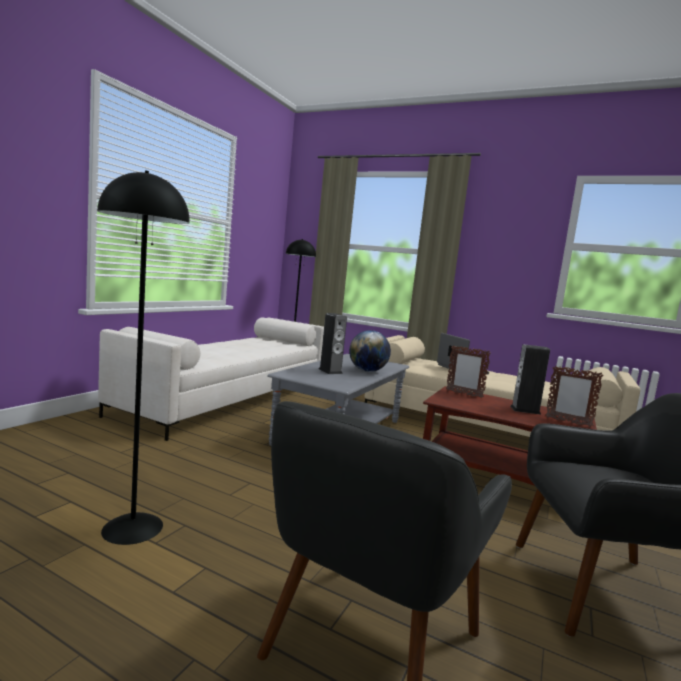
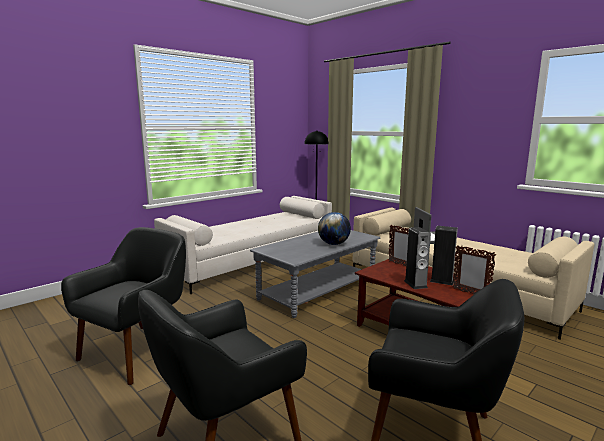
camera: 20 degrees right, 5 degrees up
black floor lamp [97,171,190,545] -> black armchair [61,227,186,385]
speaker [319,313,347,374] -> speaker moved to [404,227,431,289]

